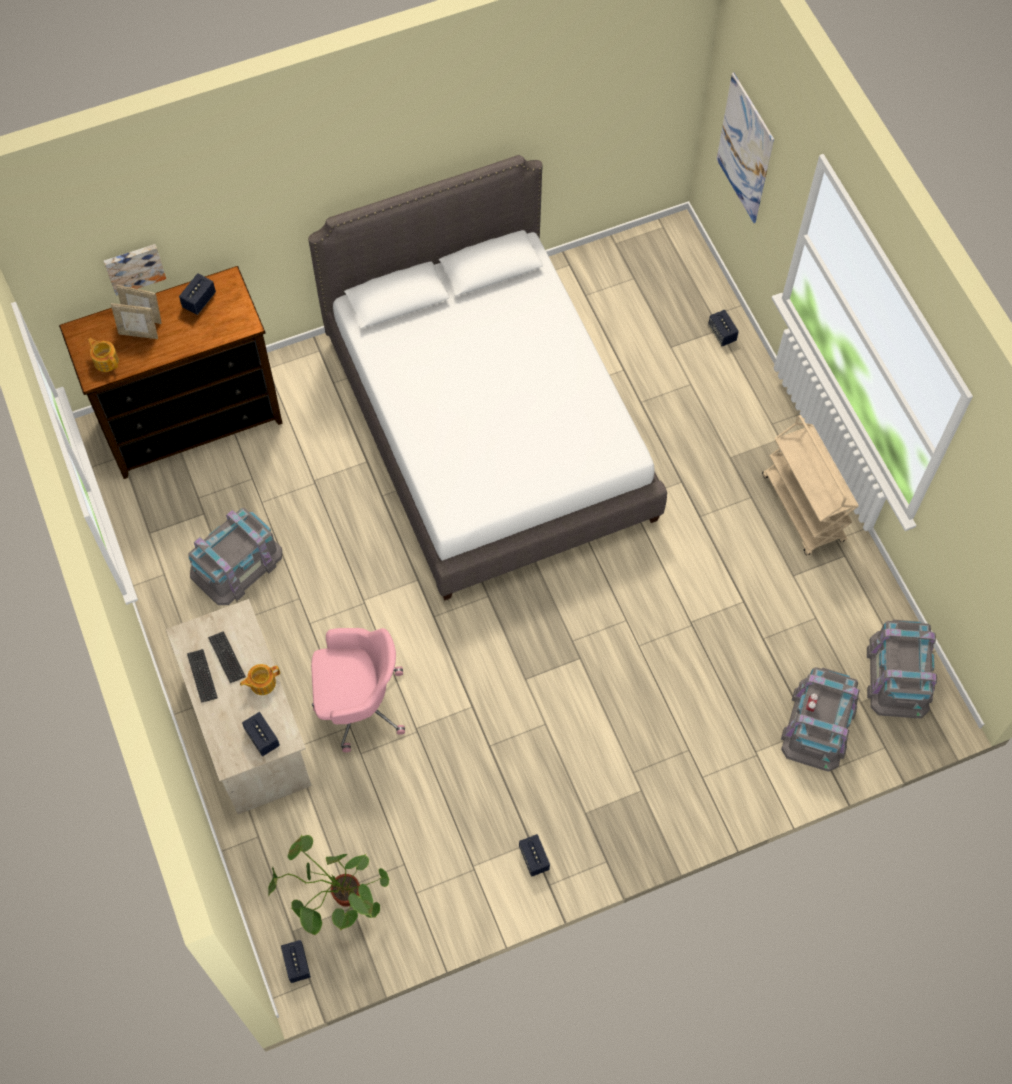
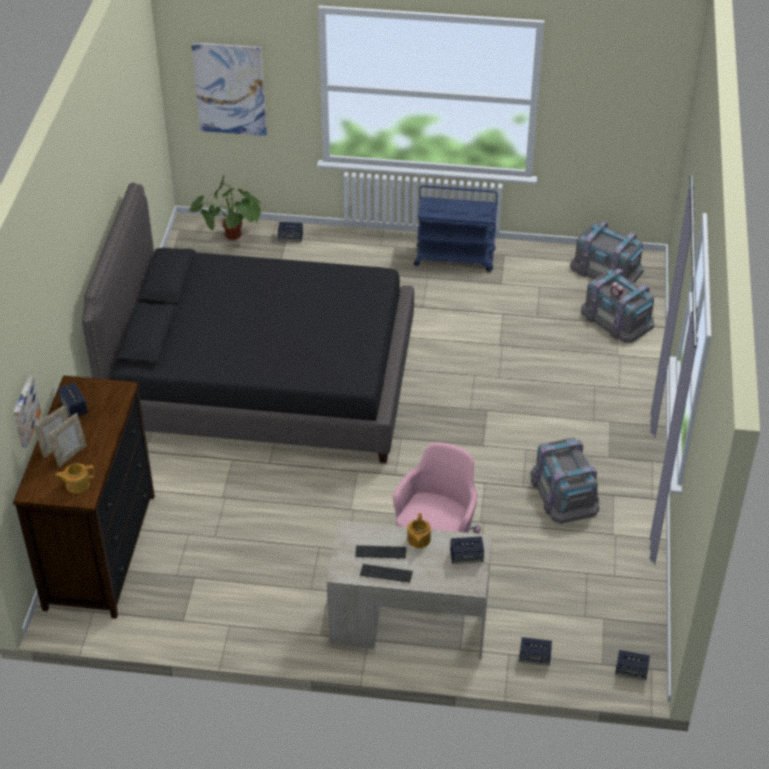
camera: 60 degrees left, 20 degrees down
grey storage box [188,508,282,605] -> grey storage box moved to [530,438,599,524]
potted plant [268,835,390,935] -> potted plant moved to [189,176,261,240]
white bed [308,155,667,601] -> black bed [82,183,414,463]
speaker [519,834,550,877] -> speaker moved to [519,637,552,665]
beige cart [762,415,859,555] -> blue cart [414,185,498,272]

